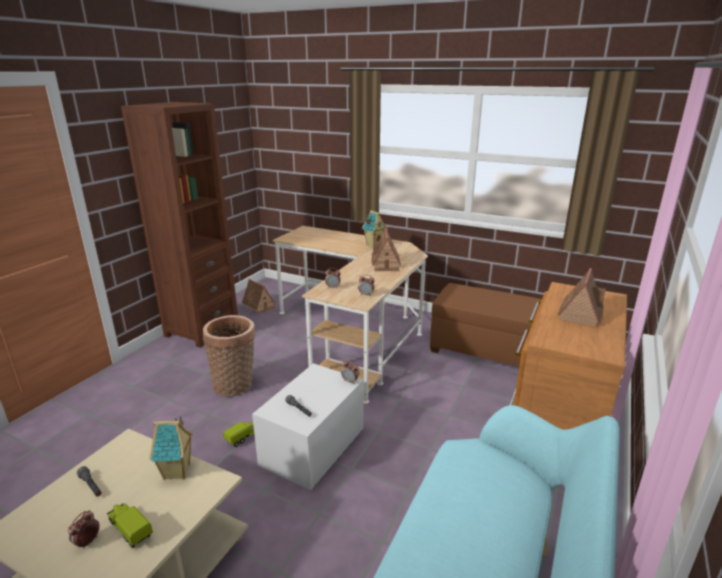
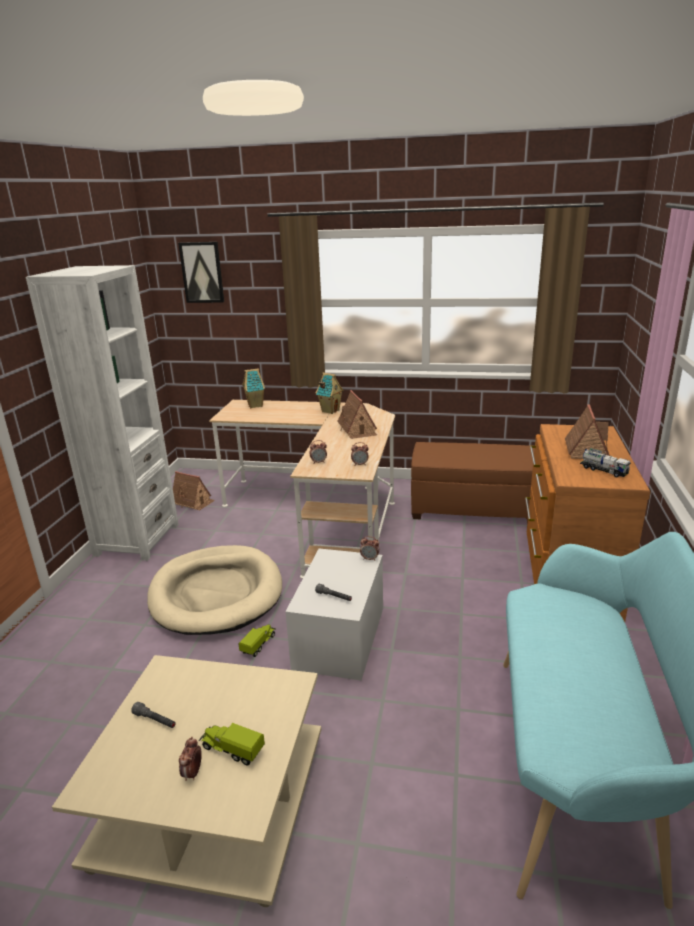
camera: 15 degrees left, 0 degrees up
brown bookcase [121,102,238,348] -> white bookcase [26,265,179,561]
toy house [149,416,193,480] -> toy house moved to [242,368,265,408]
basket [203,315,255,397] -> beige dog bed [147,545,282,635]
none -> picture [178,242,224,303]
none -> toy truck [580,448,631,477]

